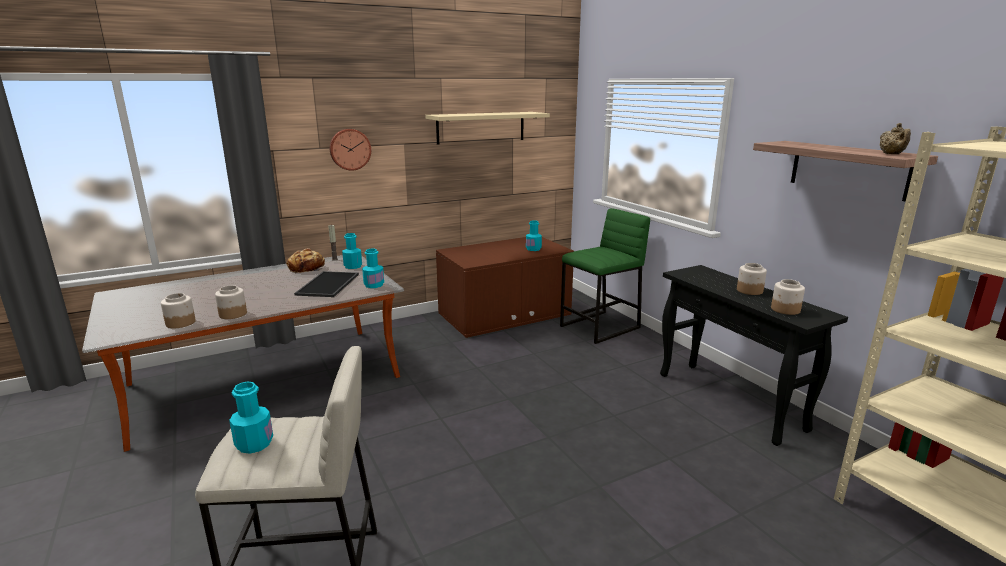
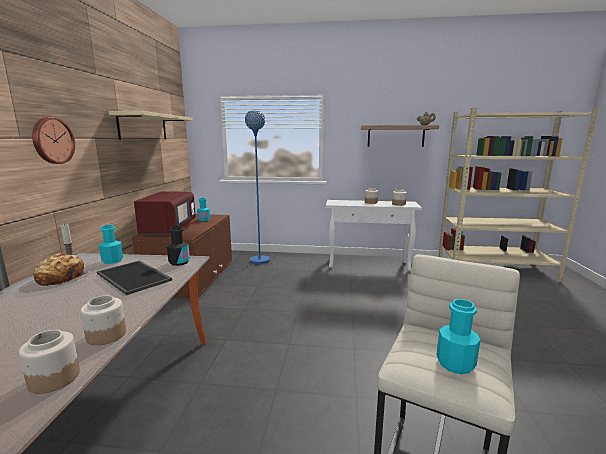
camera: 55 degrees left, 5 degrees down
turquoise bottle [362,249,384,288] -> black bottle [167,226,190,266]
green stool [560,208,650,344] -> blue floor lamp [245,111,270,264]
black console table [660,265,848,446] -> white console table [326,200,422,271]
none -> red microwave [134,192,196,236]

